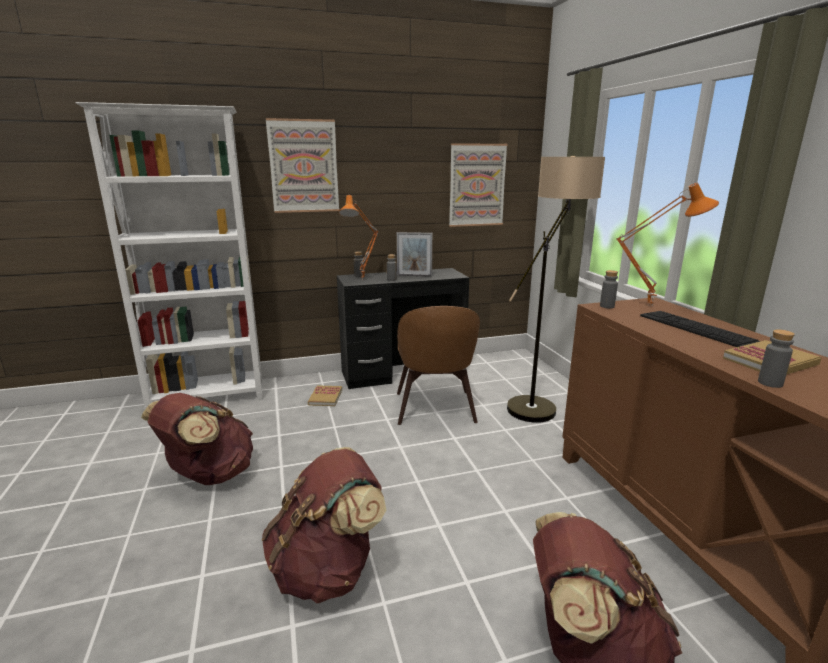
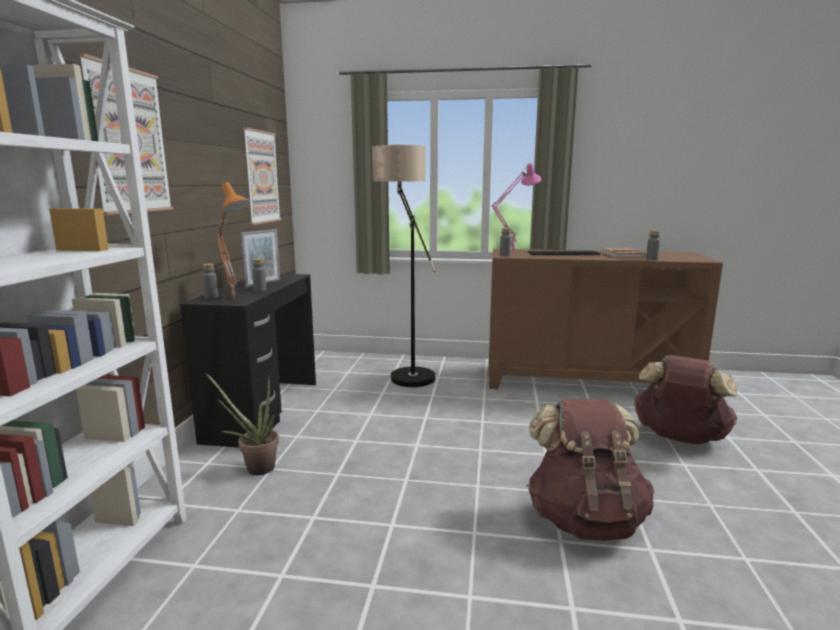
camera: 65 degrees left, 5 degrees down
brown backpack [141,393,253,485] -> none
book [308,386,342,406] -> potted plant [206,373,279,475]
brown chair [397,306,480,425] -> none
orange table lamp [616,183,719,307] -> pink table lamp [491,163,541,252]

